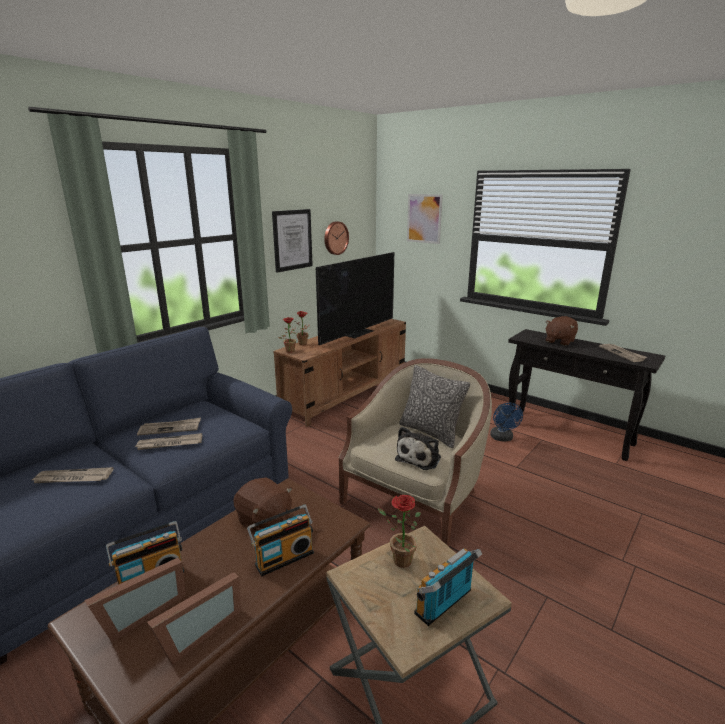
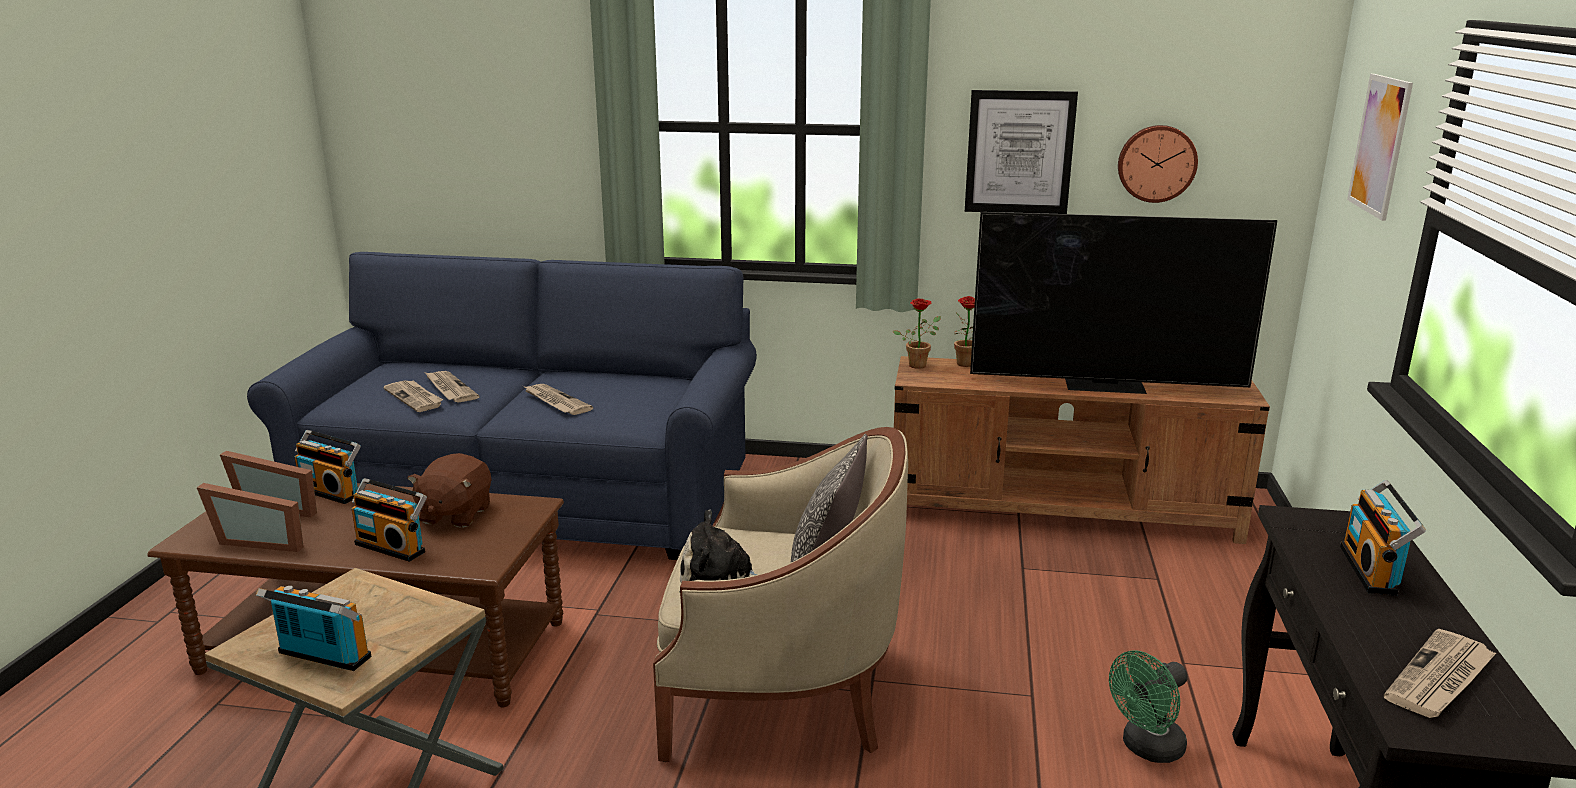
camera: 60 degrees right, 0 degrees up
newspaper [137,418,201,436] -> newspaper moved to [383,380,443,412]
potted plant [378,495,421,568] -> none
blue fan [490,403,523,441] -> green fan [1109,650,1188,763]
brown plush toy [545,316,578,346] -> radio [1340,480,1426,596]

